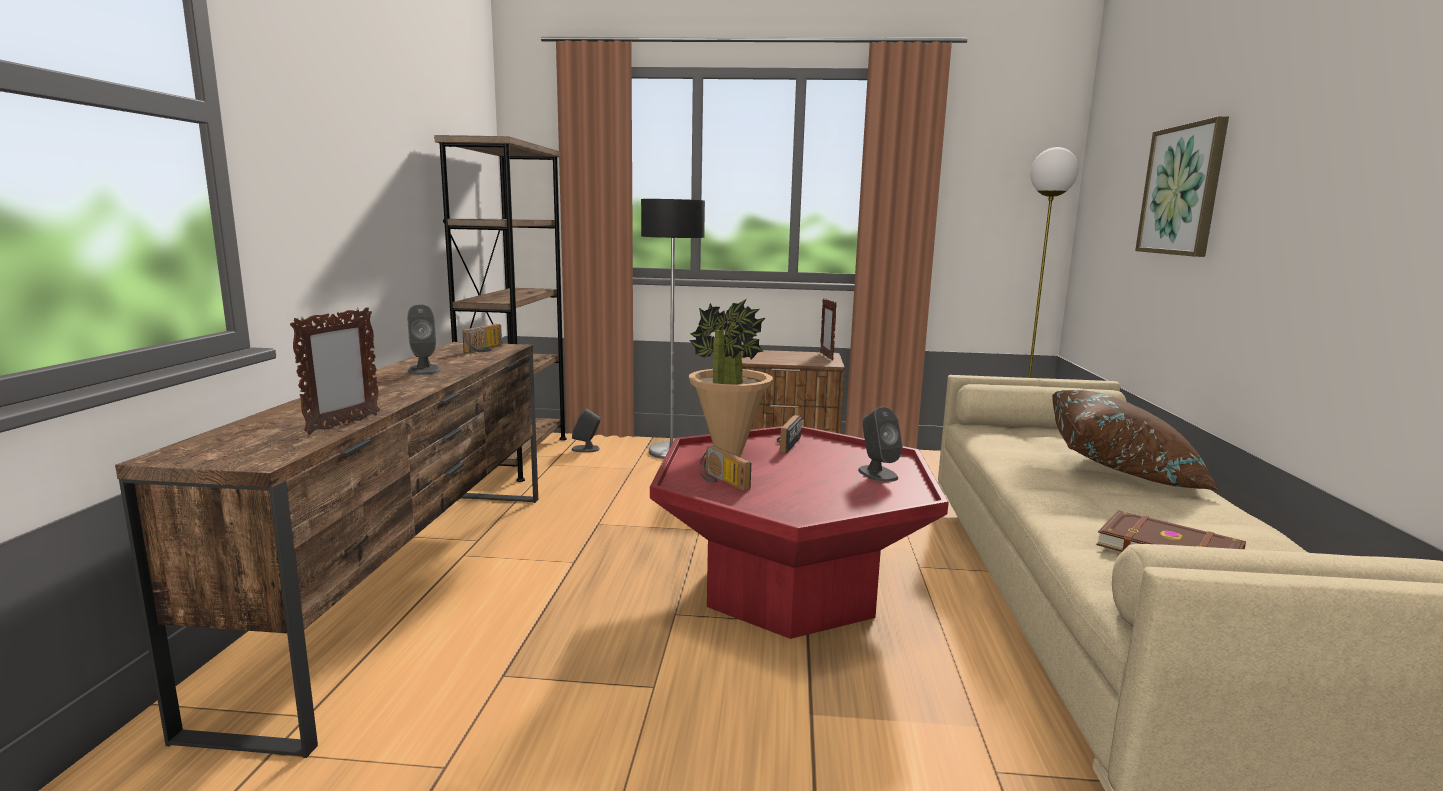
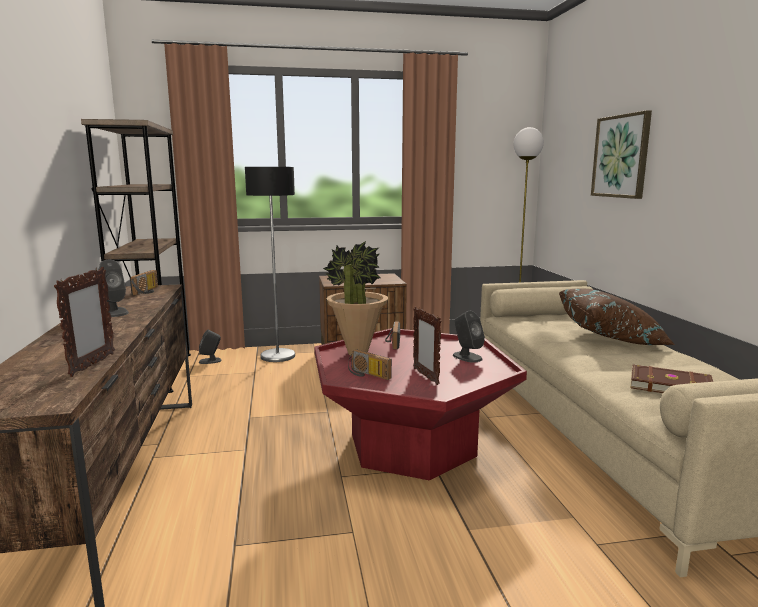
camera: 15 degrees left, 0 degrees up
picture frame [820,298,837,361] -> picture frame moved to [413,307,441,385]

